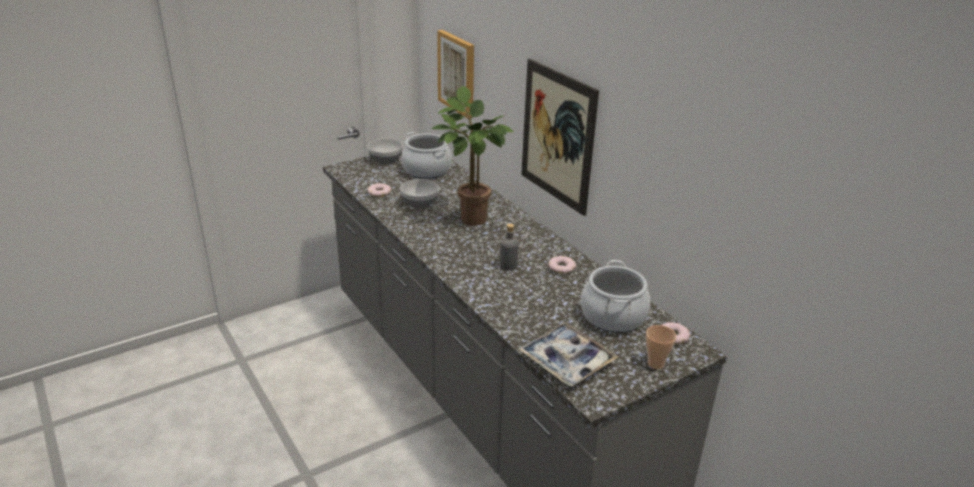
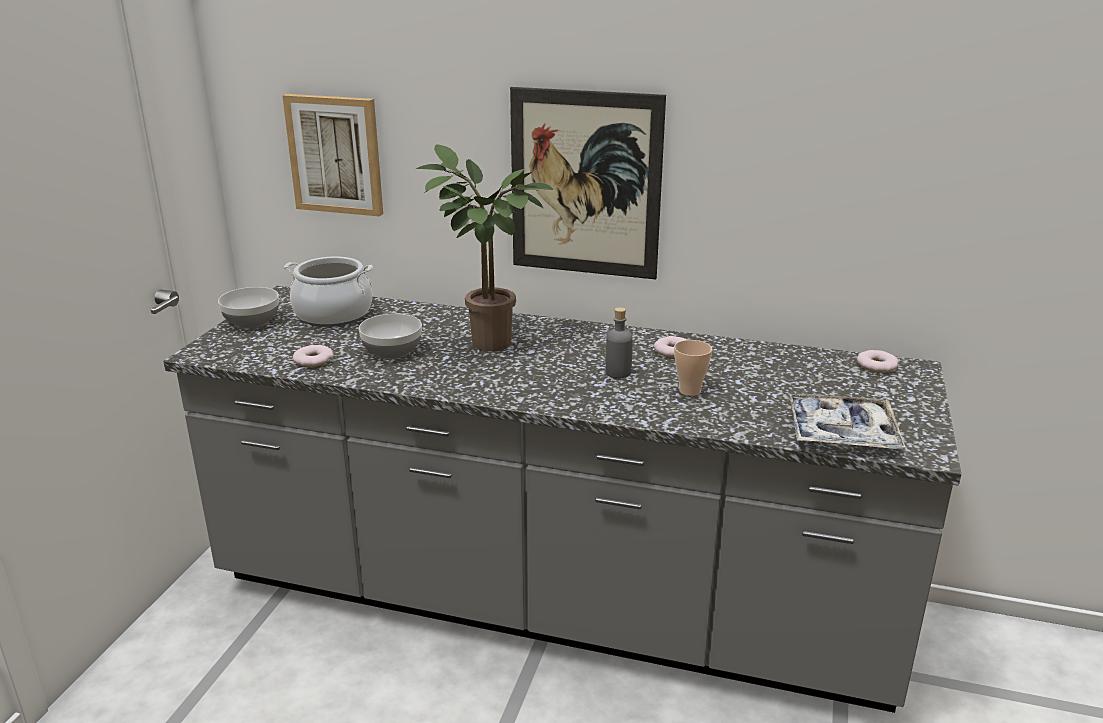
camera: 40 degrees left, 5 degrees down
cooking pot [581,260,650,333] -> none
cup [646,325,676,369] -> cup moved to [674,340,712,396]

